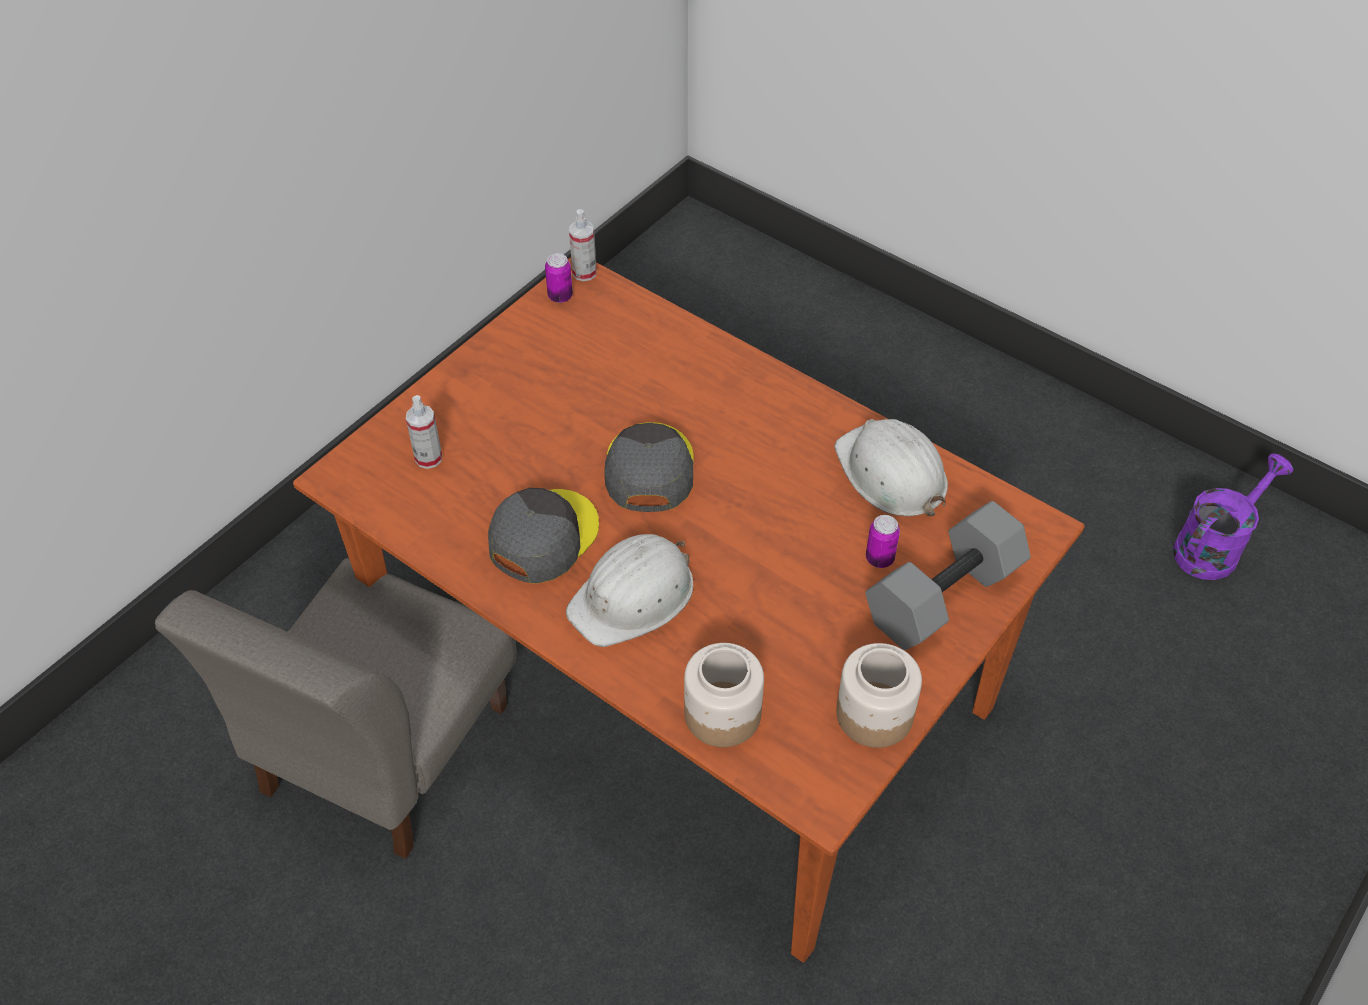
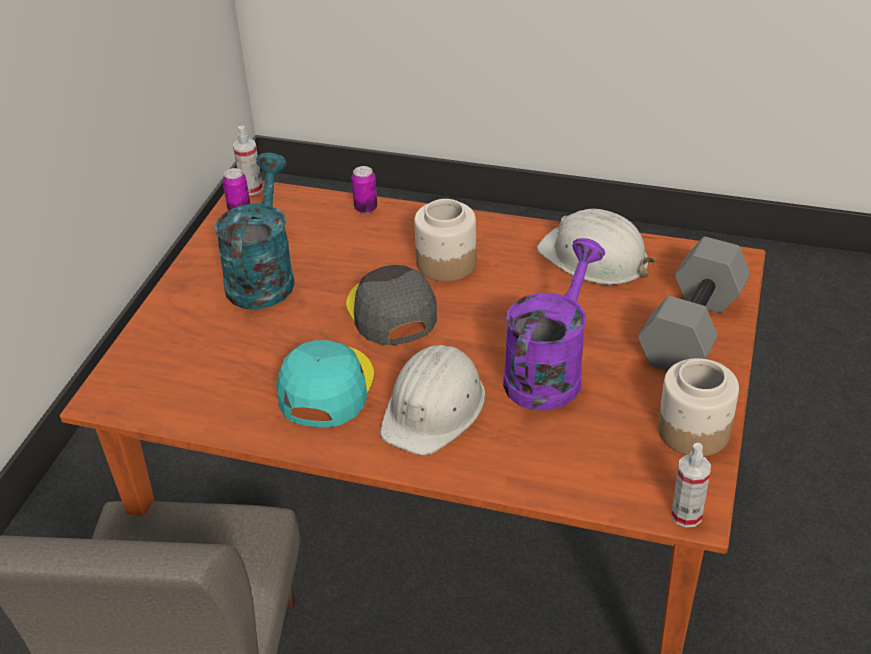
camera: 20 degrees left, 10 degrees down
spray bottle [406,395,442,469] -> spray bottle moved to [671,443,711,528]
grey cap [488,488,599,584] -> turquoise cap [276,340,374,427]
jar [684,643,764,747] -> jar moved to [414,199,477,282]
can [866,515,900,568] -> can moved to [351,166,377,213]
purple watering can [1173,453,1294,580] -> purple watering can moved to [503,238,605,411]
none -> turquoise watering can [214,153,295,310]

